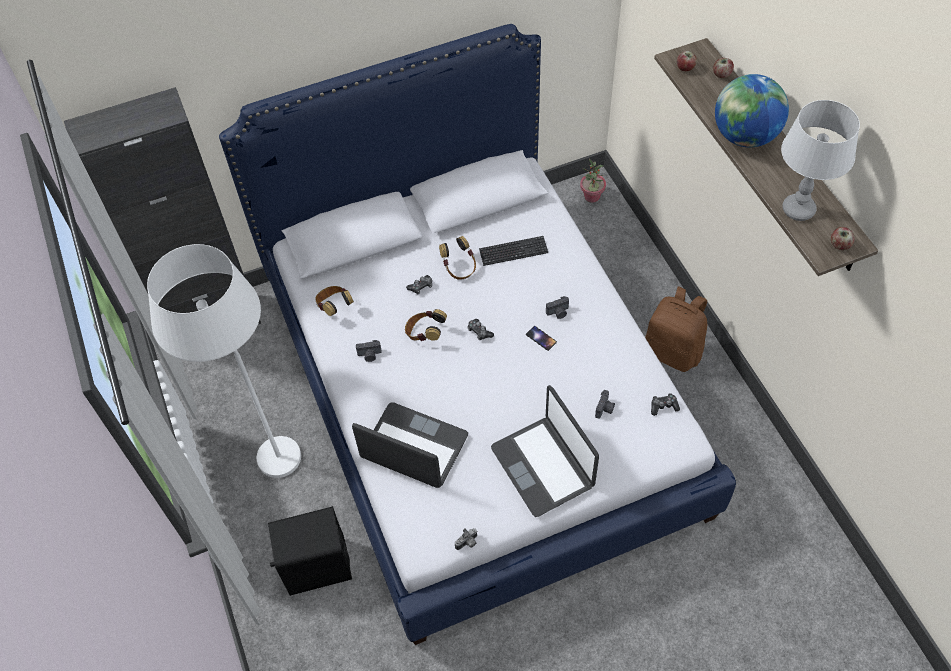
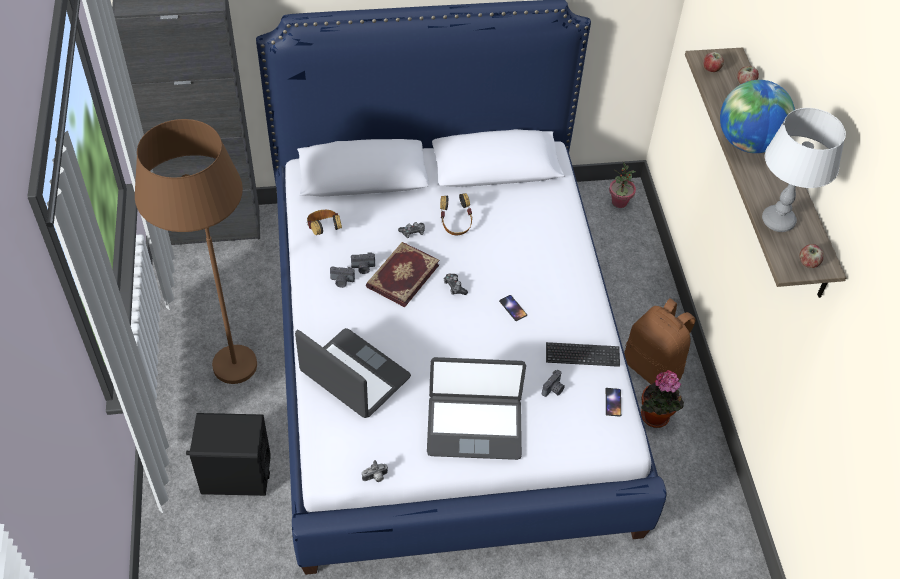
camera: 10 degrees right, 5 degrees down
white floor lamp [147,244,301,478] -> brown floor lamp [135,119,257,384]
headphones [405,309,447,341] -> book [366,242,440,307]
keyboard [479,236,548,266] -> keyboard moved to [546,342,620,367]
laptop [491,385,599,517] -> laptop turned 75 degrees counterclockwise [427,357,526,460]
camera [546,296,569,319] -> camera moved to [351,252,375,274]
game controller [651,393,680,416] -> phone [606,388,621,417]
none -> potted plant [641,370,684,428]

